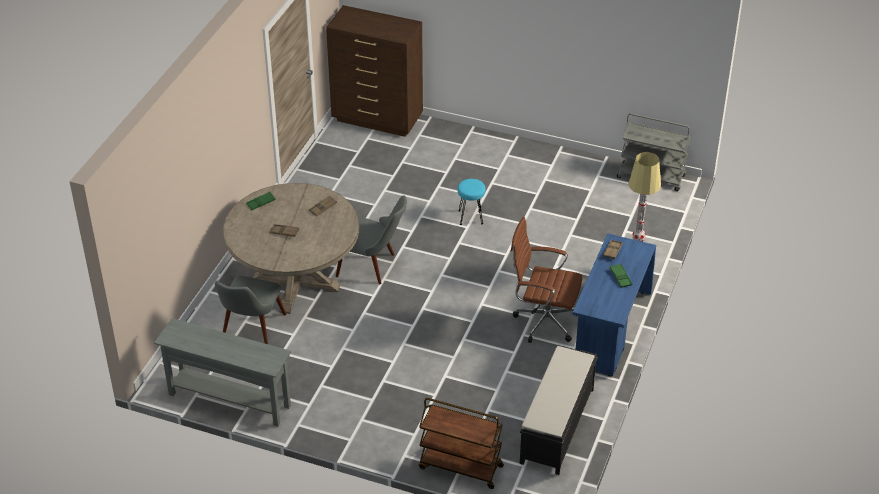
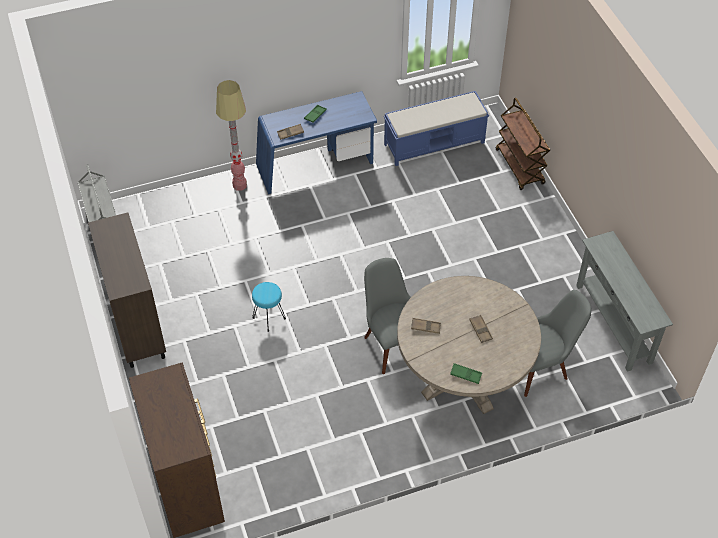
camera: 130 degrees left, 10 degrees up
brown office chair [511,217,582,343] -> none
black bench [520,346,598,475] -> blue bench [384,91,489,166]
none -> brown cabinet [88,212,166,368]

